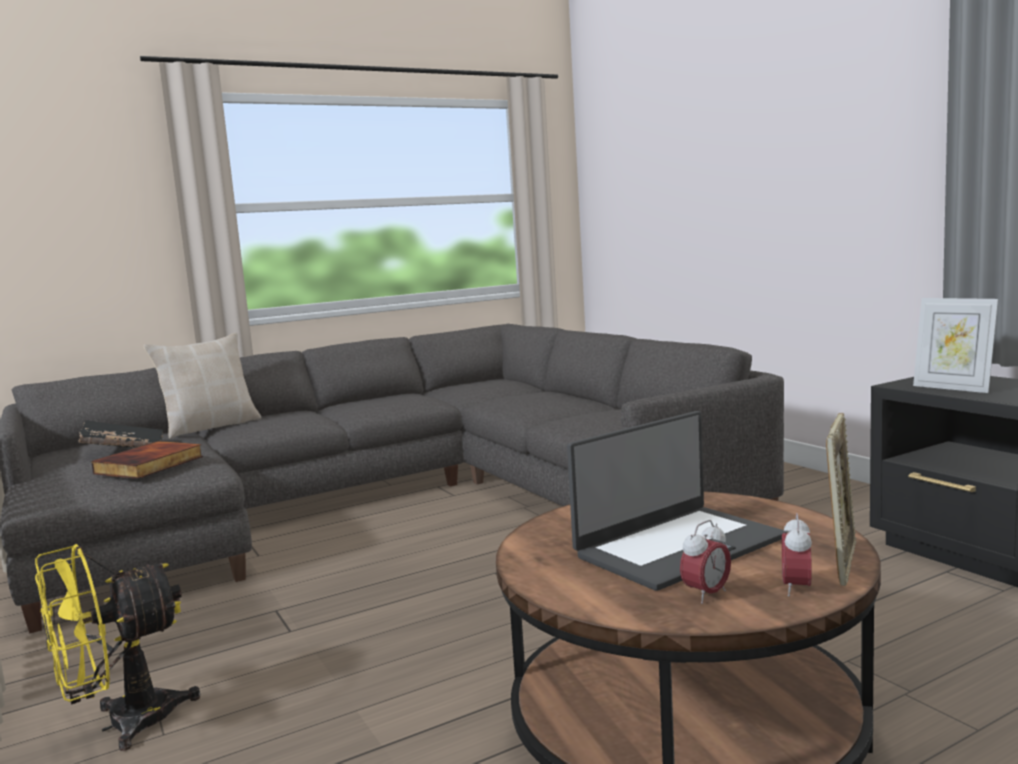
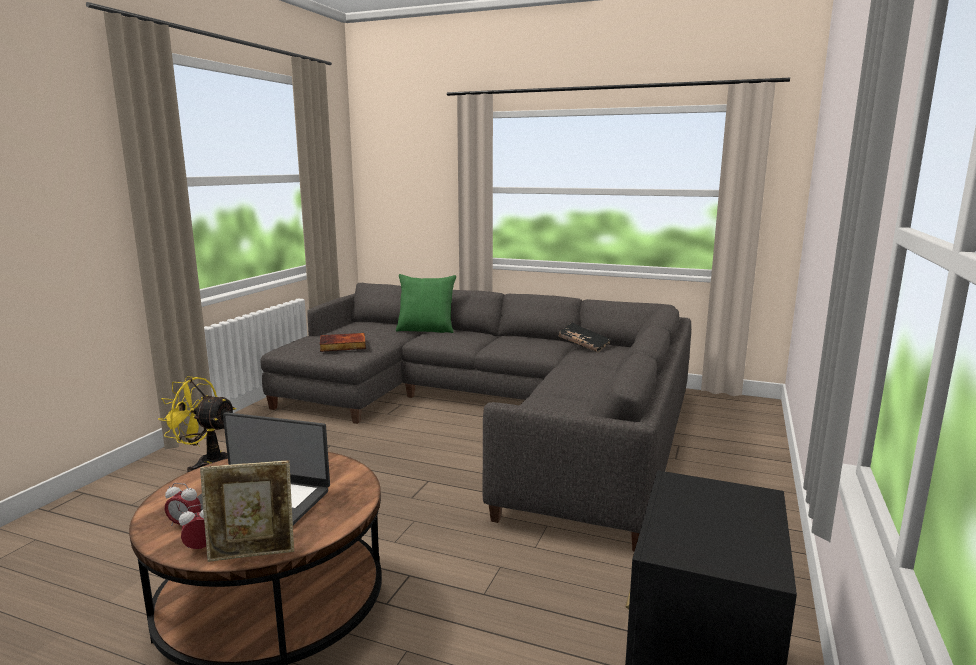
camera: 50 degrees right, 5 degrees up
black book [78,420,163,448] -> black book moved to [559,323,611,353]
beige pillow [144,332,261,439] -> green pillow [396,274,456,333]
picture frame [913,298,998,393] -> none

